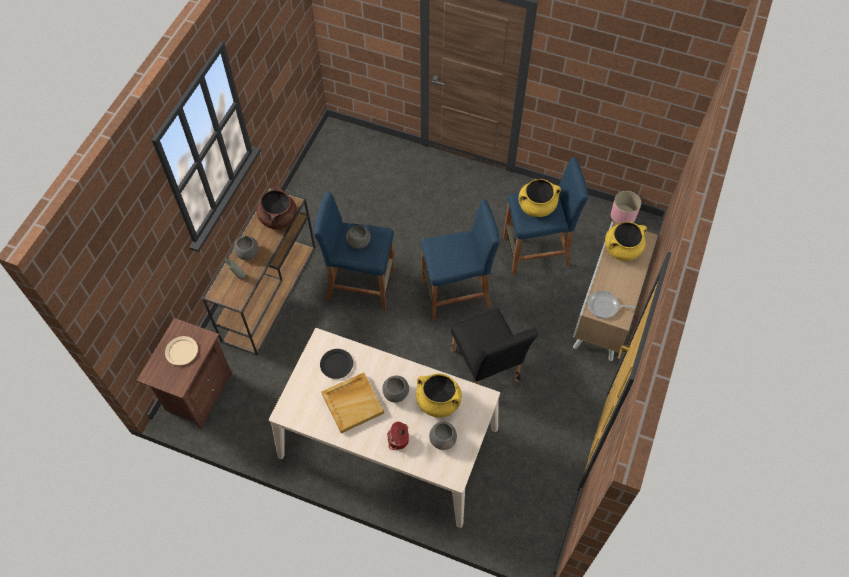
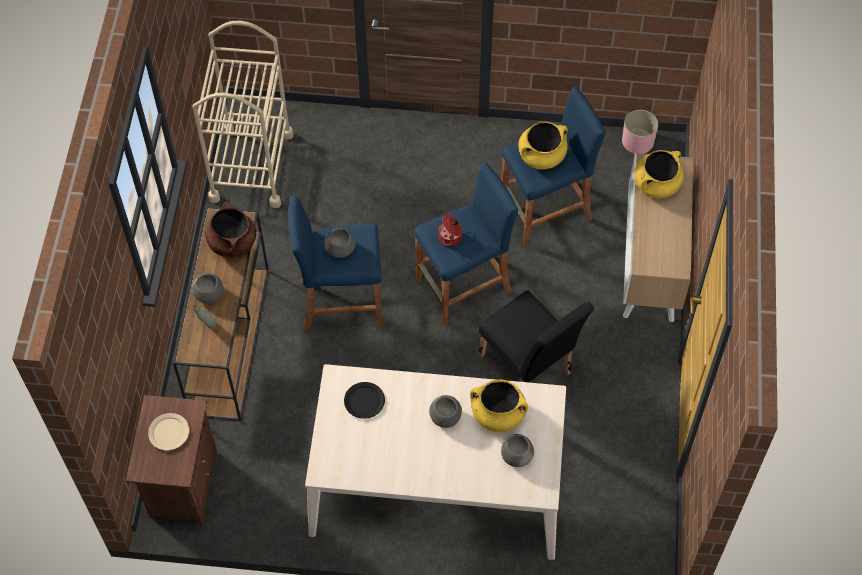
camera: 15 degrees left, 0 degrees up
beige tray [321,373,384,433] -> none
cooking pot [387,422,409,450] -> cooking pot moved to [438,214,462,246]
frying pan [588,291,635,319] -> none
none -> beige cart [192,21,294,208]

